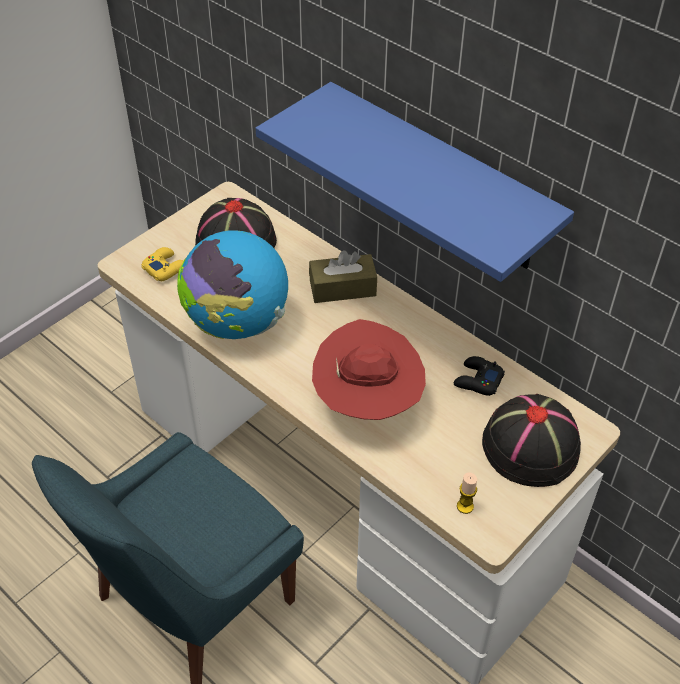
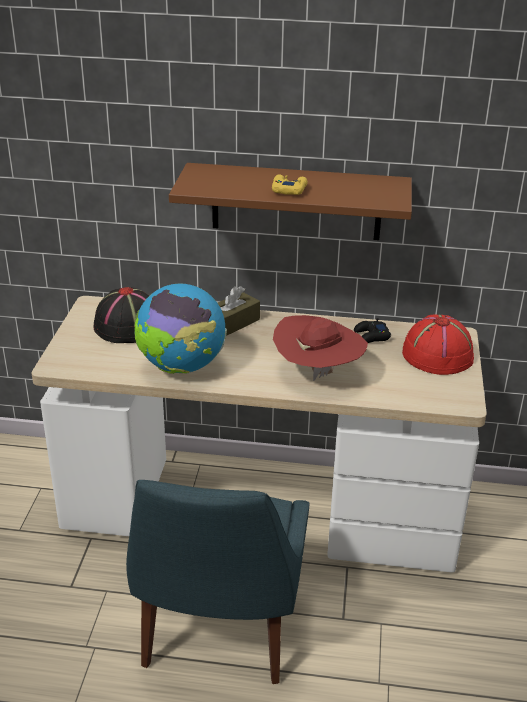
camera: 35 degrees left, 15 degrees down
yellow game controller [141,247,184,281] -> yellow game controller moved to [272,175,308,195]
blue shelf [256,82,574,282] -> brown shelf [169,163,412,240]
candle [457,473,477,514] -> none
black hat [482,394,581,487] -> red hat [402,314,474,375]

